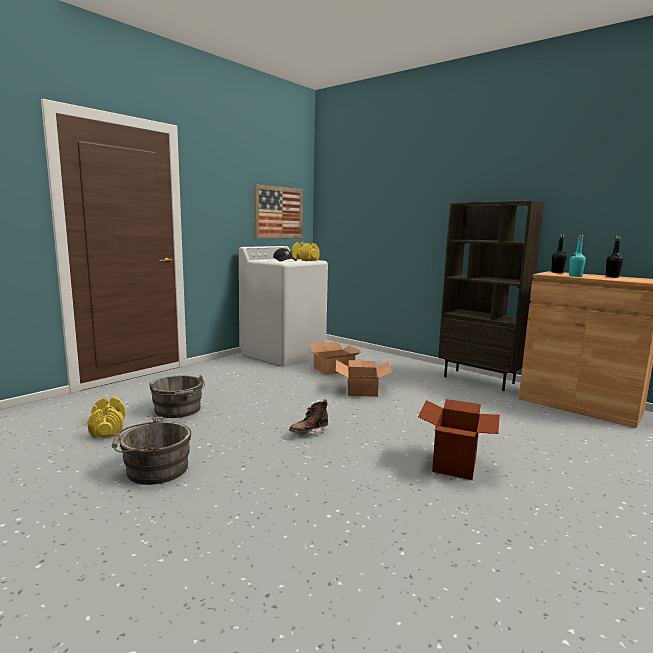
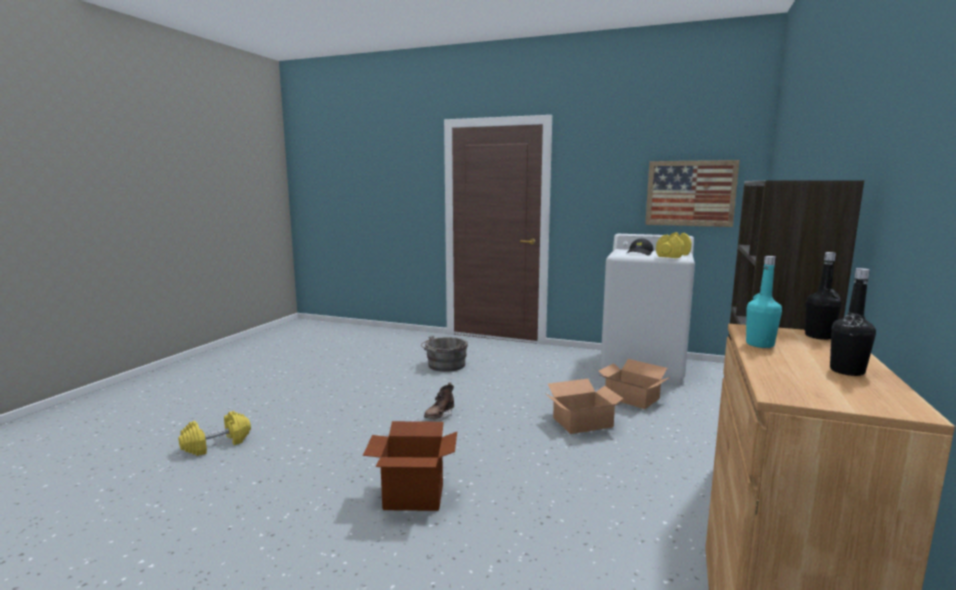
camera: 70 degrees right, 0 degrees up
yellow dumbbell [87,396,125,438] -> yellow dumbbell moved to [178,411,251,456]
grey bucket [111,417,192,485] -> none
brown boot [289,400,328,437] -> brown boot turned 90 degrees counterclockwise [424,382,454,421]

